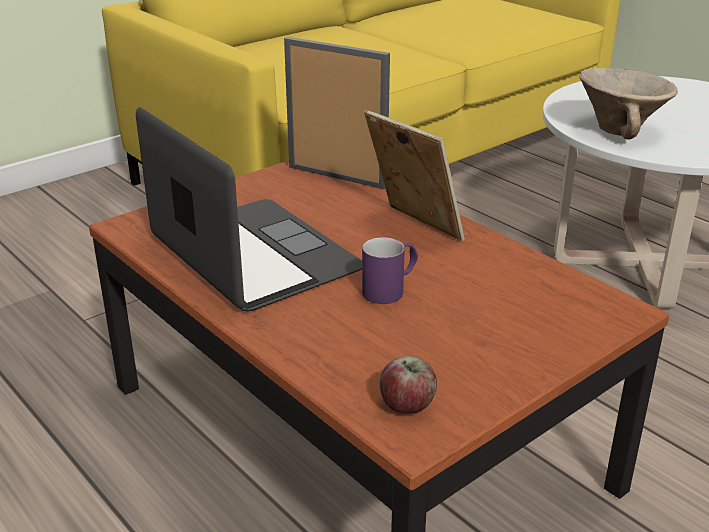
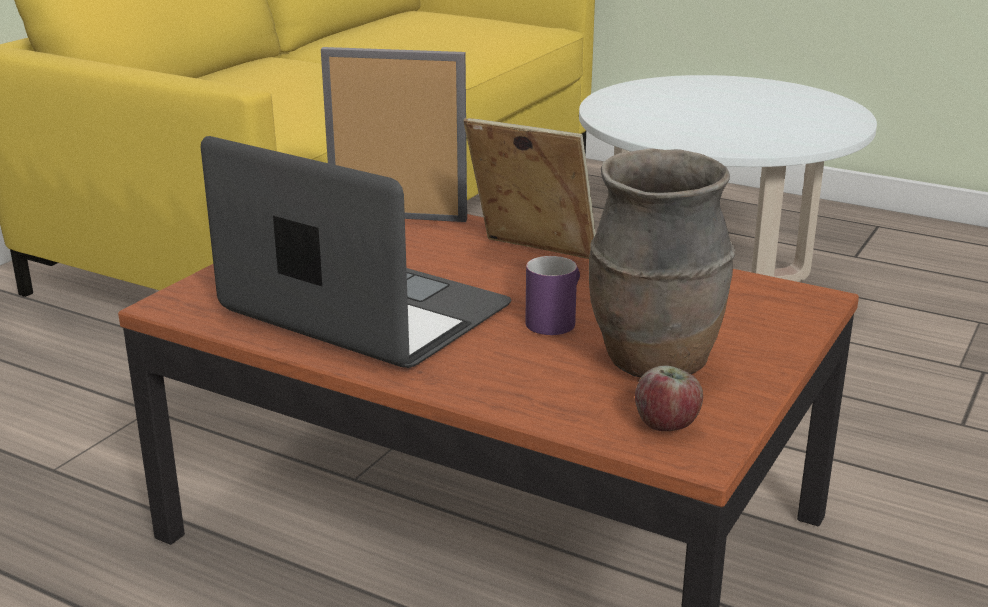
camera: 20 degrees left, 5 degrees down
beige bowl [579,68,678,139] -> none
none -> brown vase [589,148,736,378]

